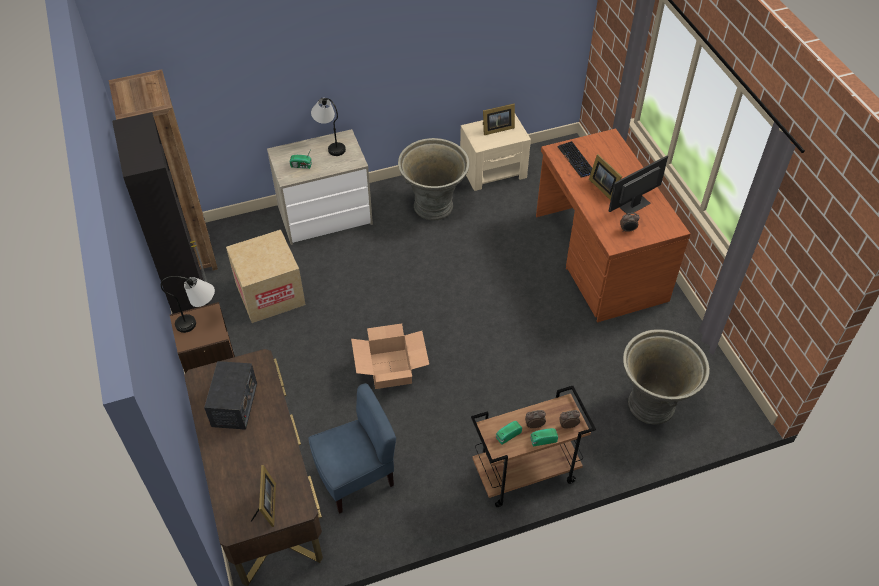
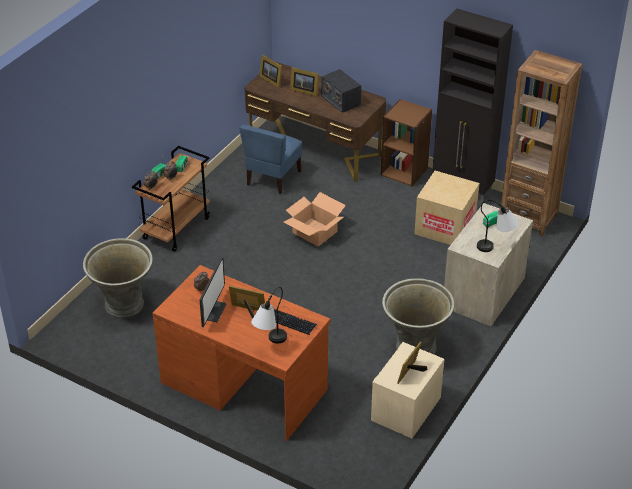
camera: 140 degrees right, 10 degrees down
table lamp [161,276,215,333] -> table lamp moved to [251,287,287,344]
none -> picture frame [290,67,319,96]

